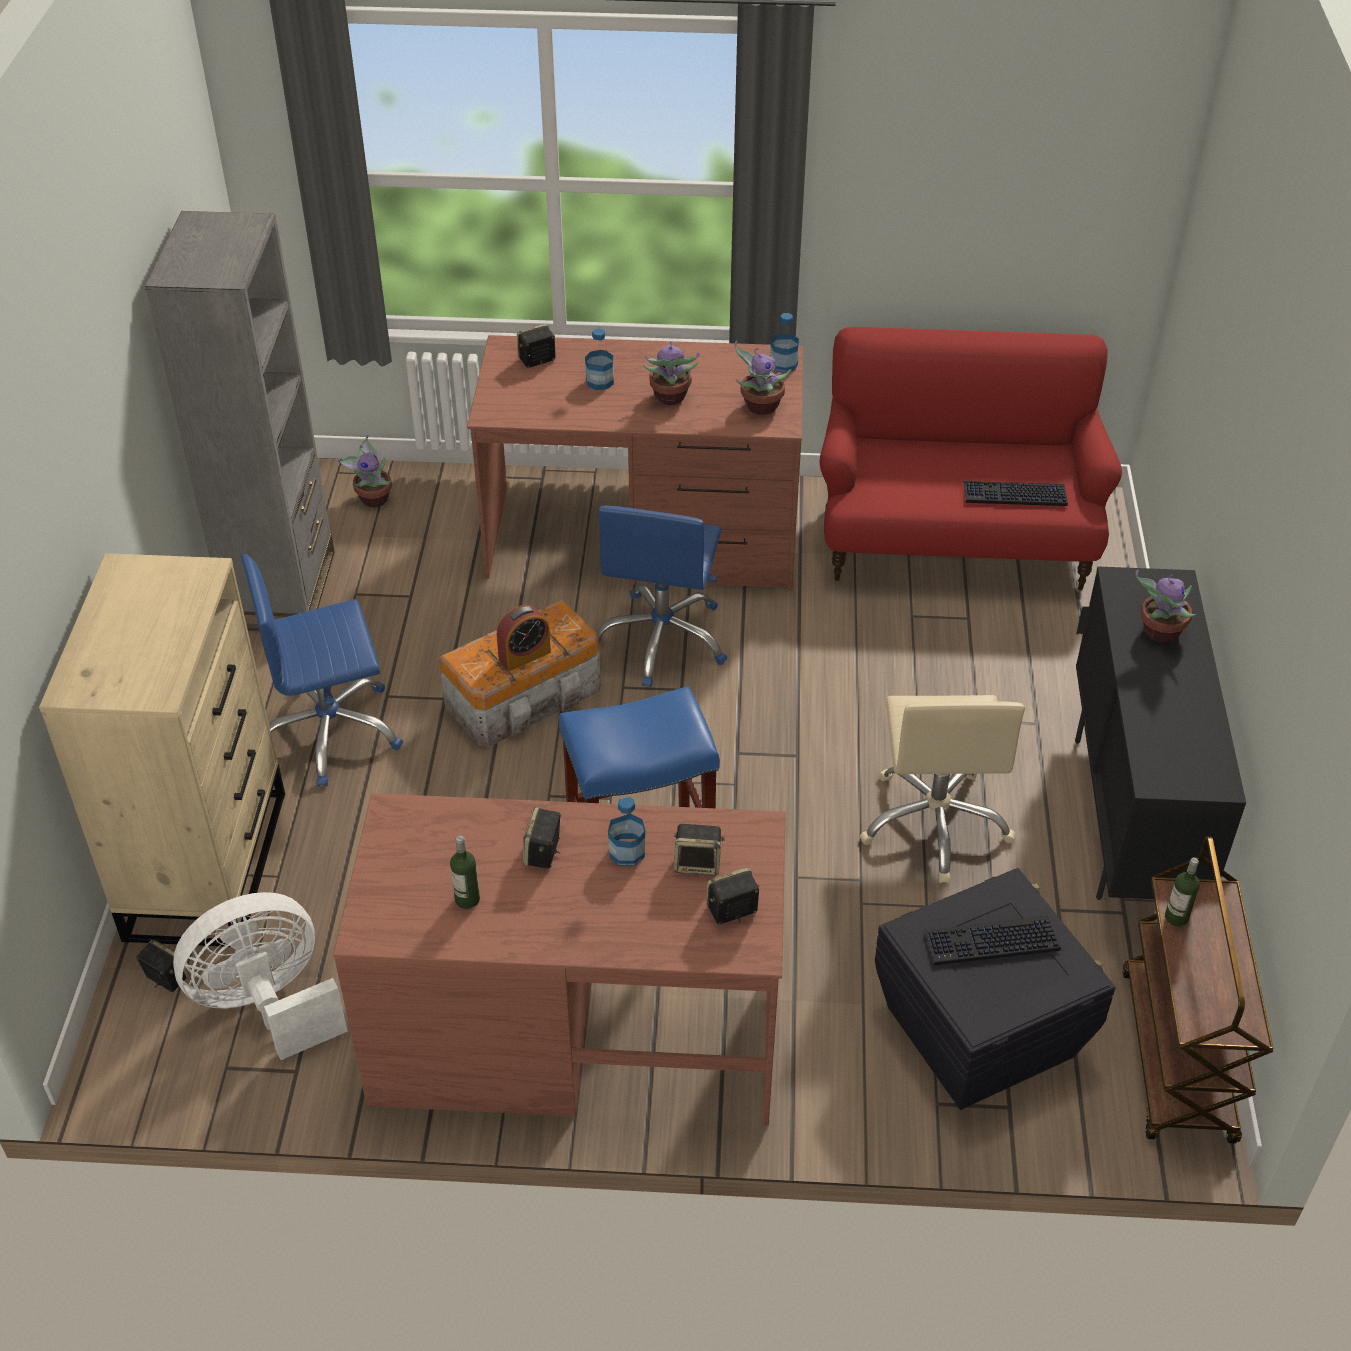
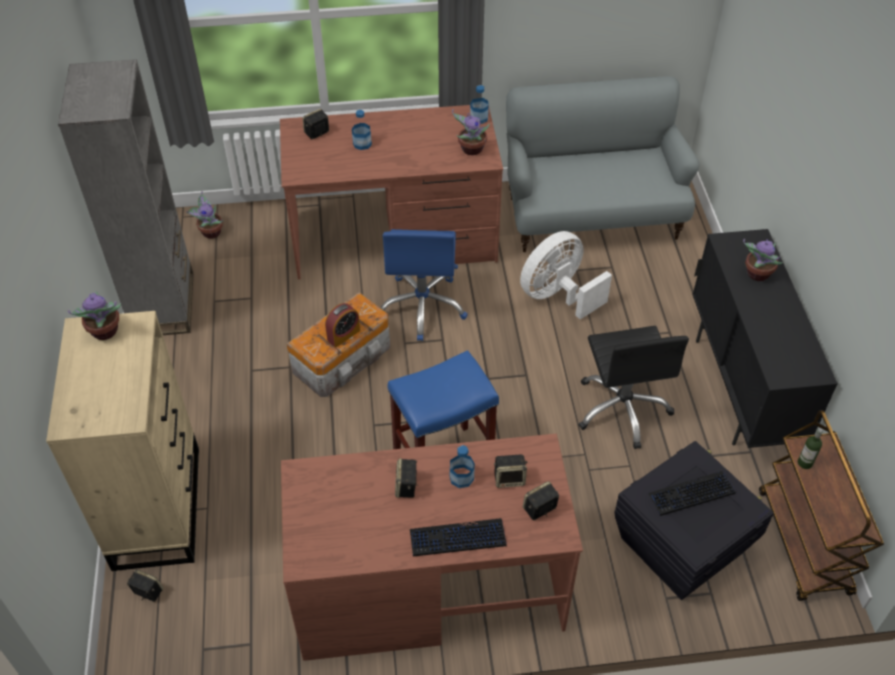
camera: 10 degrees left, 5 degrees up
white fan [173,892,348,1060] -> white fan moved to [520,231,612,319]
blue office chair [241,554,403,786] -> none
bottle [450,835,480,909] -> none
potted plant [643,341,699,405] -> potted plant moved to [68,291,121,340]
red sofa [819,327,1122,591] -> grey sofa [506,76,699,252]
beige office chair [860,695,1025,883] -> black office chair [579,326,689,449]
keyboard [963,481,1068,506] -> keyboard moved to [410,518,506,556]

